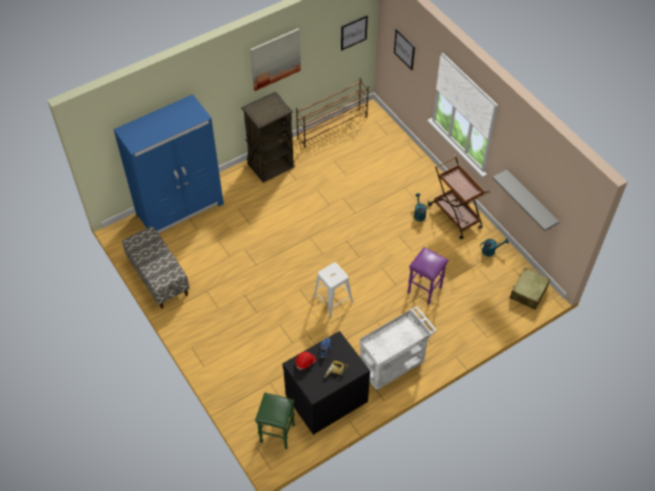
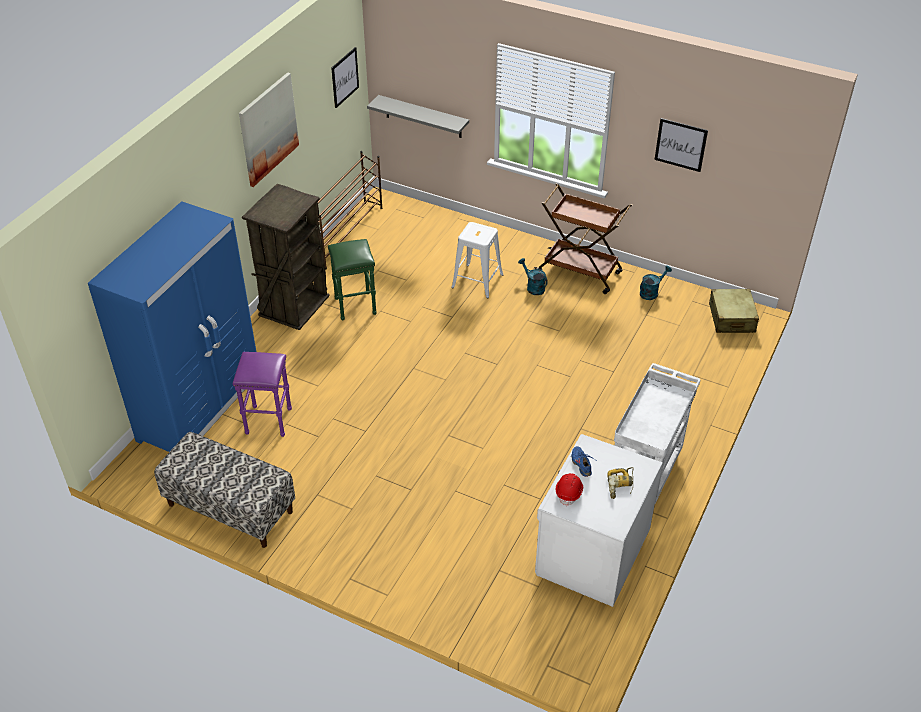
camera: 30 degrees left, 10 degrees down
green stool [255,393,295,449] -> green stool moved to [328,239,377,321]
black washing machine [282,331,370,435] -> white washing machine [535,434,663,607]
white stool [313,263,354,317] -> white stool moved to [451,222,503,298]
picture [394,29,415,70] -> picture moved to [655,118,708,172]
purple stool [408,247,449,305] -> purple stool moved to [233,352,292,437]
grey shelf [492,169,559,231] -> grey shelf moved to [367,95,469,138]

